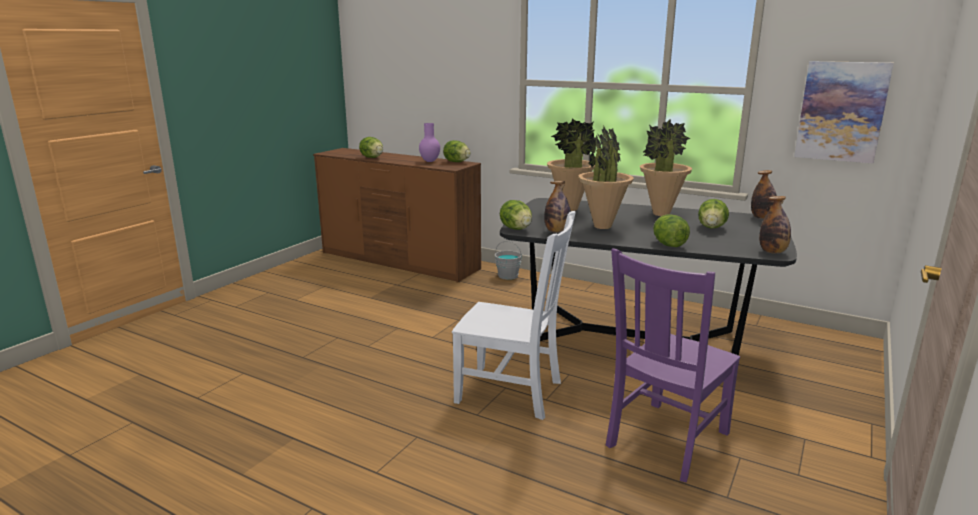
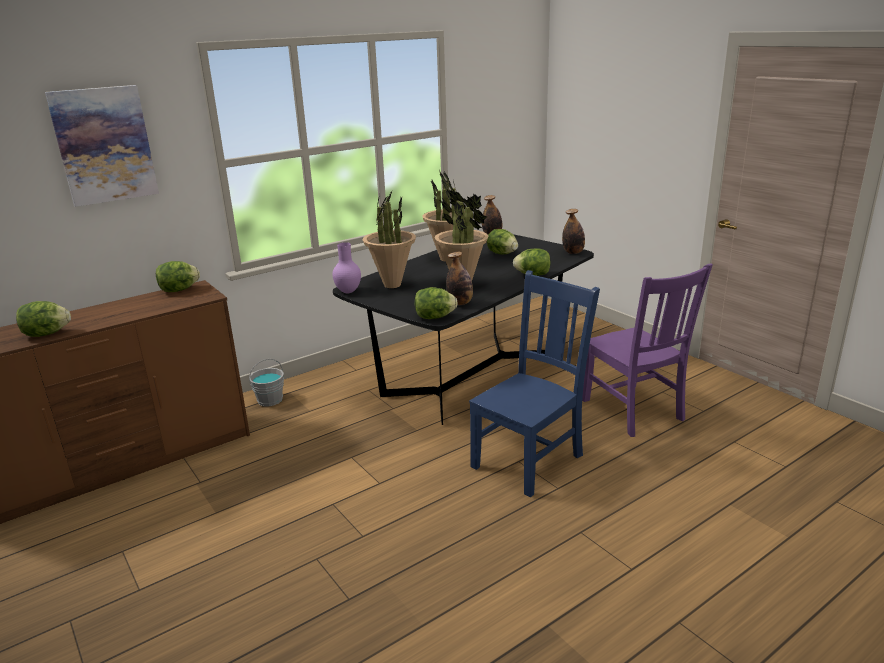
camera: 65 degrees left, 5 degrees up
purple vase [419,123,440,162] -> purple vase moved to [332,242,361,293]
white chair [452,211,575,420] -> blue chair [469,270,600,497]
picture [794,61,894,163] -> picture moved to [45,85,159,207]

